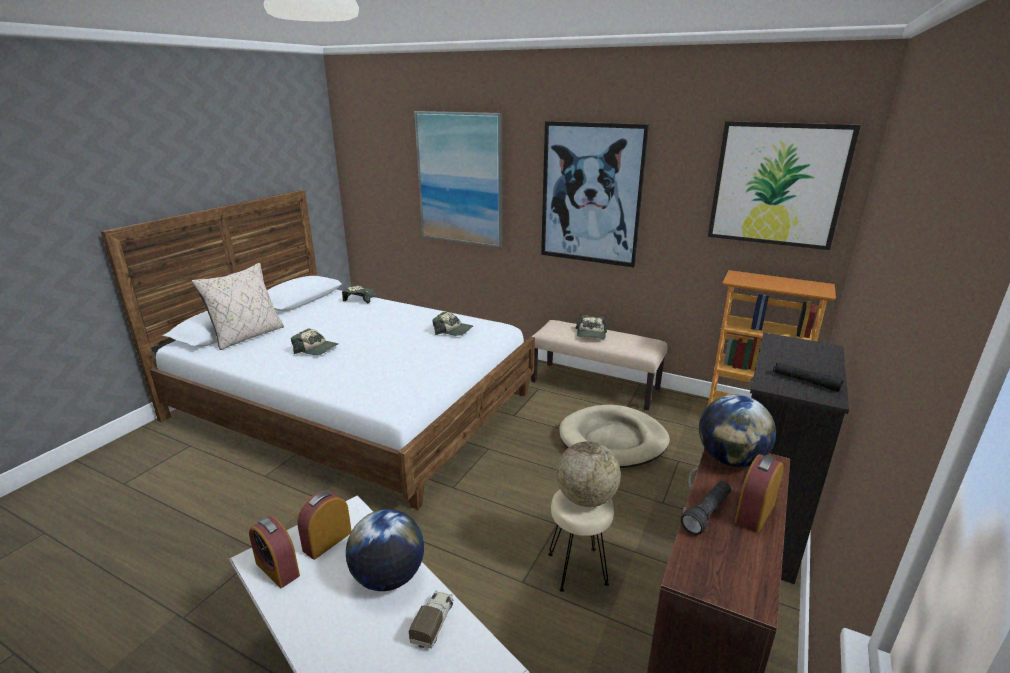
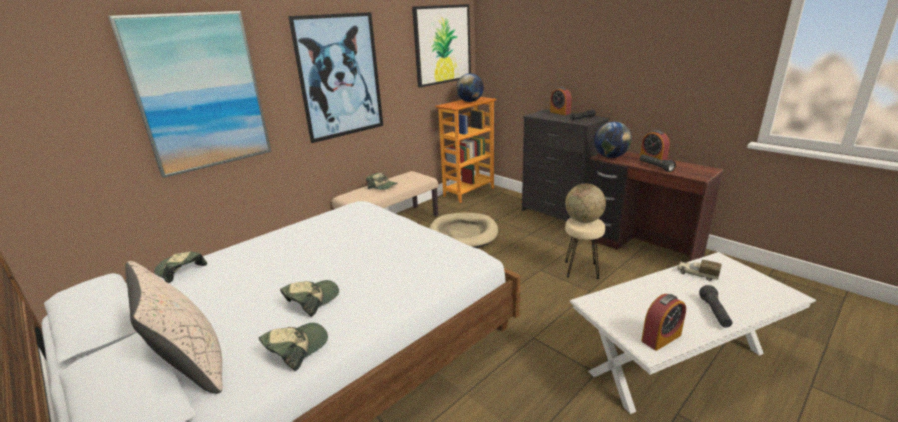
camera: 70 degrees left, 0 degrees up
alarm clock [297,491,352,560] -> alarm clock moved to [550,87,572,115]
globe [346,509,424,591] -> globe moved to [456,73,484,102]
cap [433,312,473,336] -> cap moved to [258,323,328,371]
none -> black flashlight [699,285,733,328]

